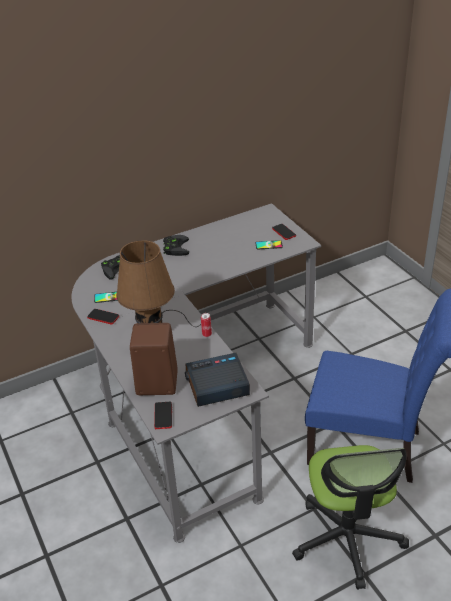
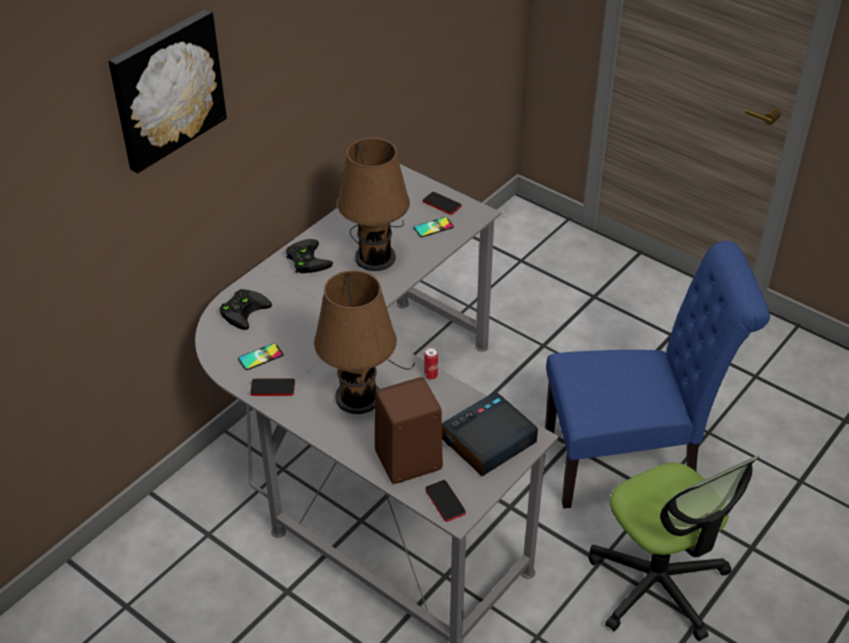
camera: 25 degrees left, 5 degrees up
none -> picture [108,9,227,173]
none -> brown table lamp [337,138,410,271]

